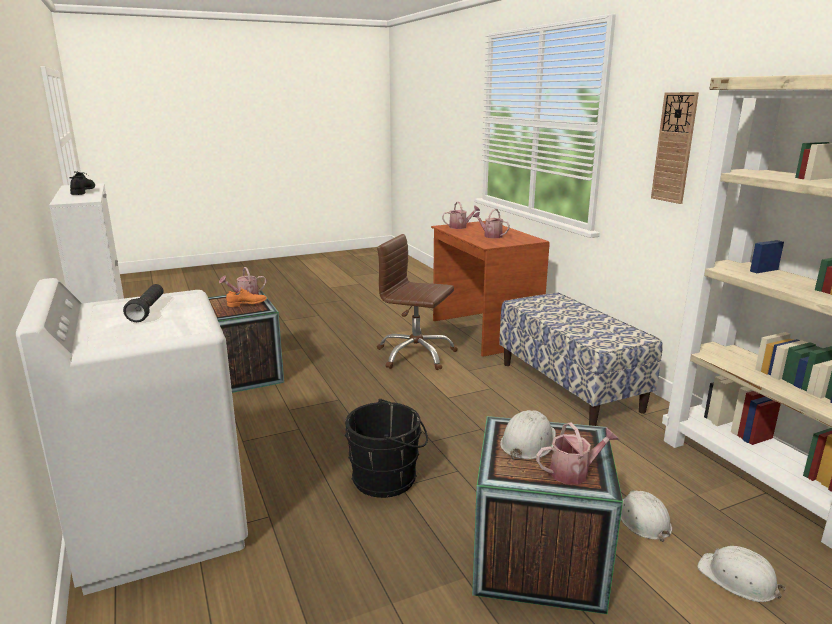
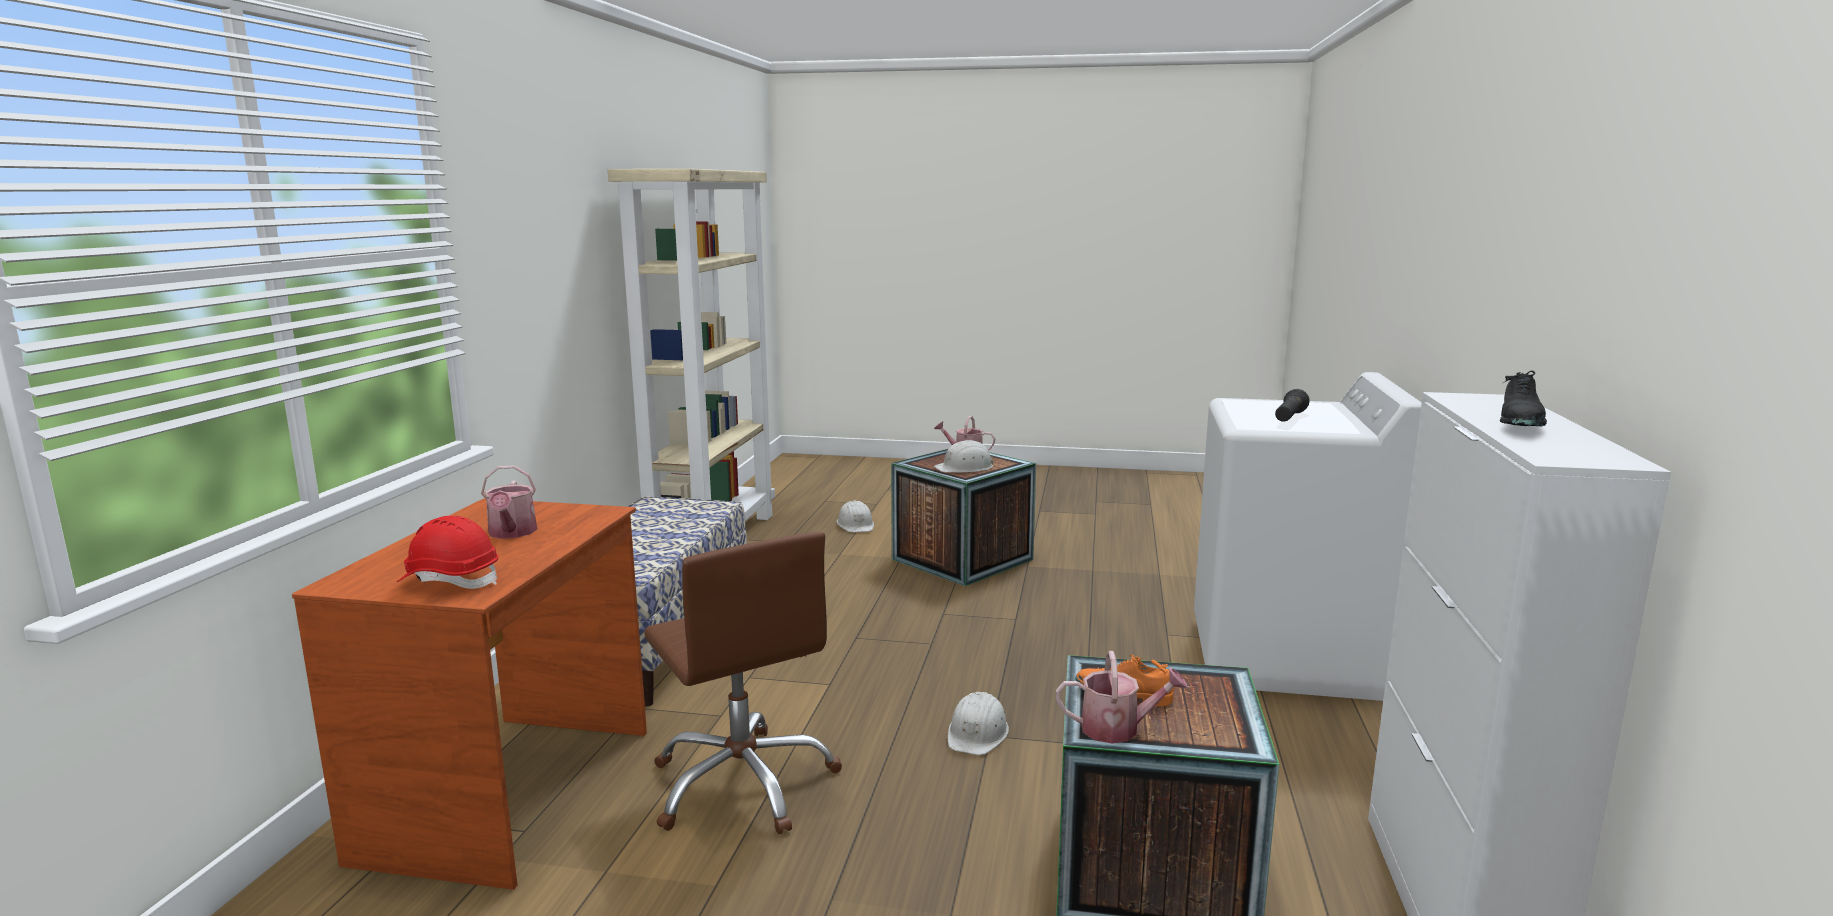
camera: 145 degrees left, 5 degrees down
black bucket [345,399,428,498] -> none
watering can [442,201,480,229] -> red hard hat [397,516,499,589]
white hard hat [621,490,672,542] -> white hard hat moved to [948,692,1009,755]
wall clock [651,92,699,204] -> none

